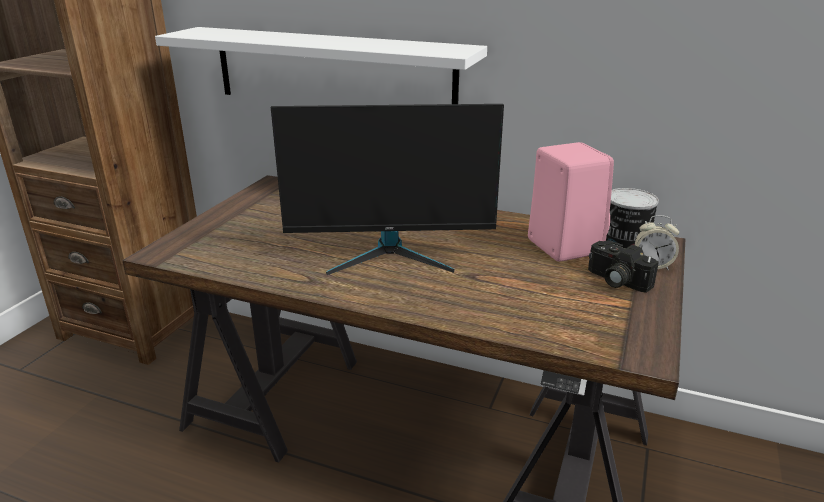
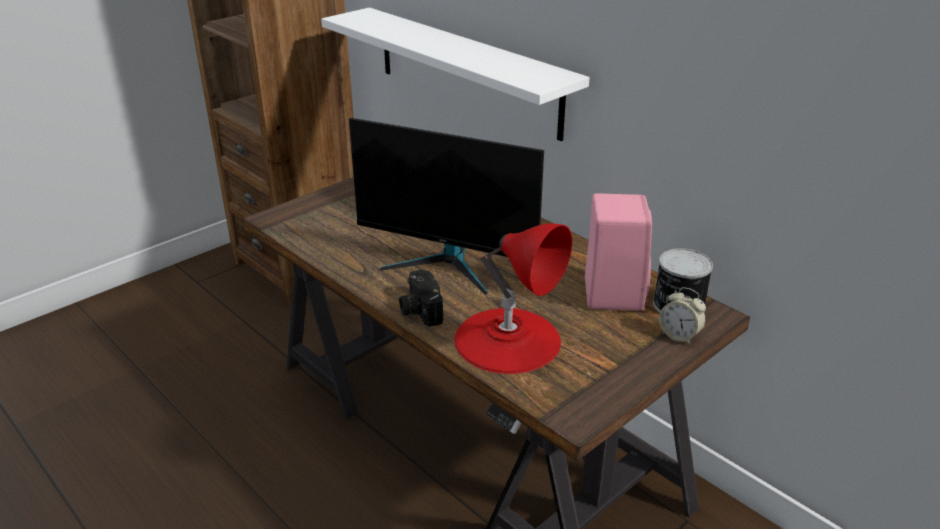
camera: 25 degrees right, 5 degrees up
camera [588,240,659,293] -> camera moved to [399,269,443,327]
none -> red table lamp [454,224,572,374]

